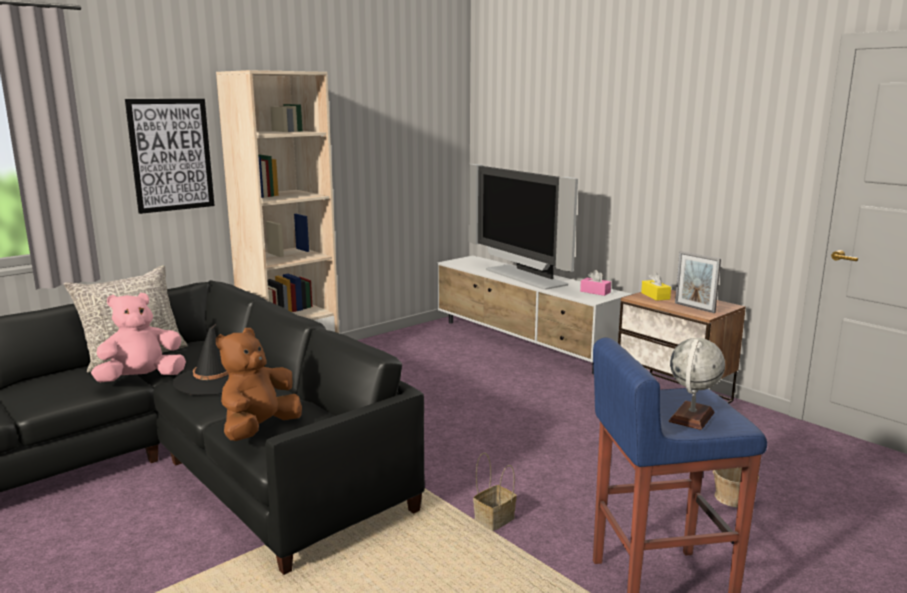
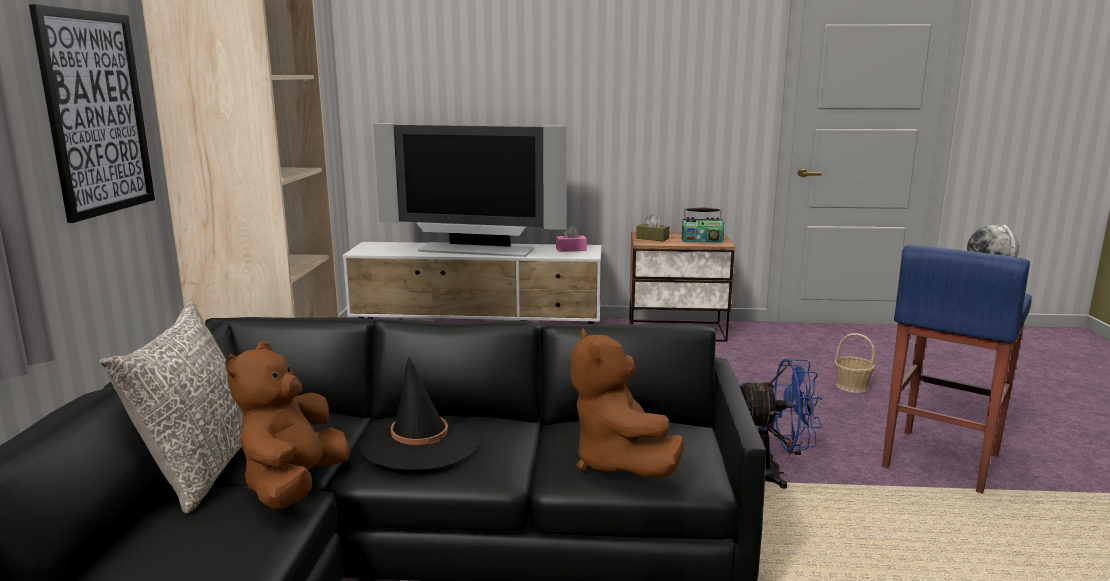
camera: 45 degrees left, 0 degrees up
pink plush toy [91,293,186,382] -> brown plush toy [225,341,350,509]
basket [473,453,517,531] -> blue fan [739,359,822,489]
yellow tissue box [641,272,671,301] -> brown tissue box [636,214,670,242]
picture frame [675,251,721,313] -> radio [682,208,724,243]

